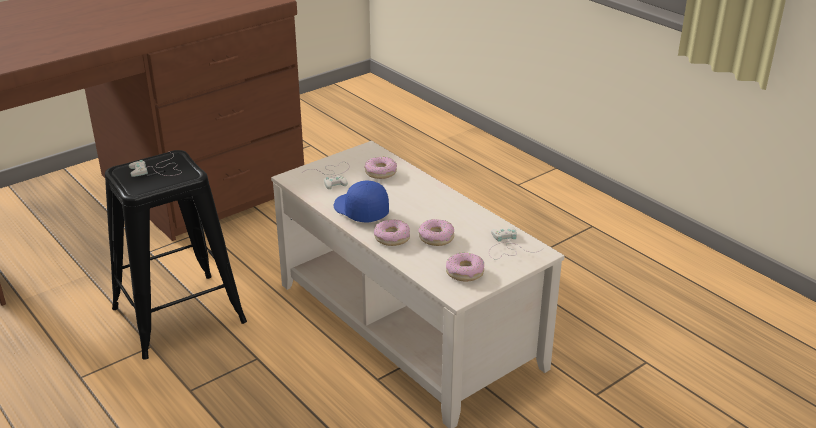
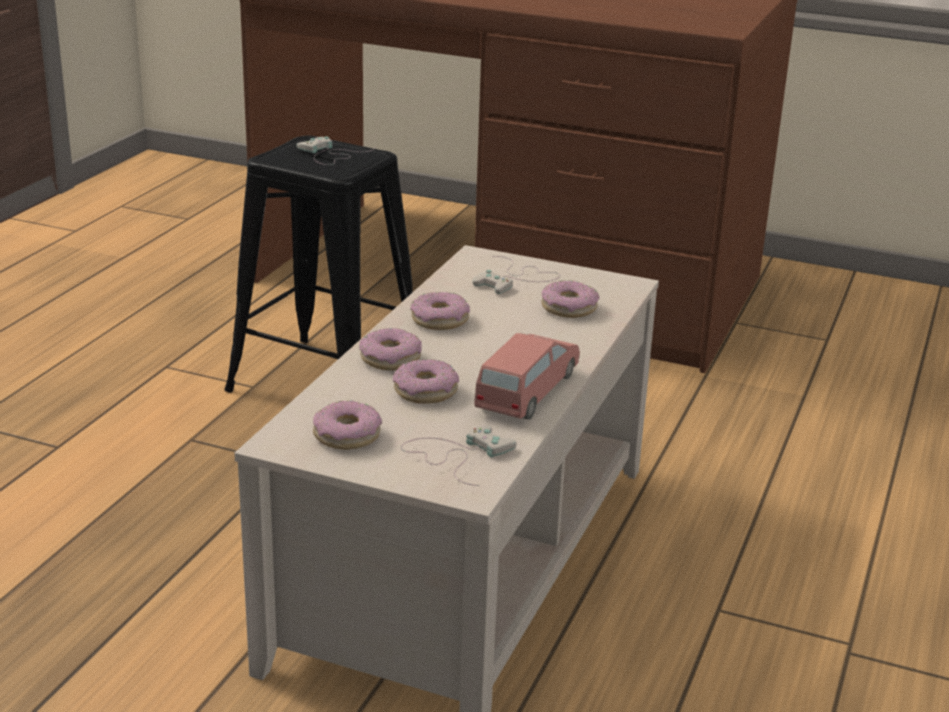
camera: 60 degrees right, 5 degrees down
blue cap [334,181,389,223] -> donut [410,292,470,330]
none -> pink toy car [474,333,580,420]

